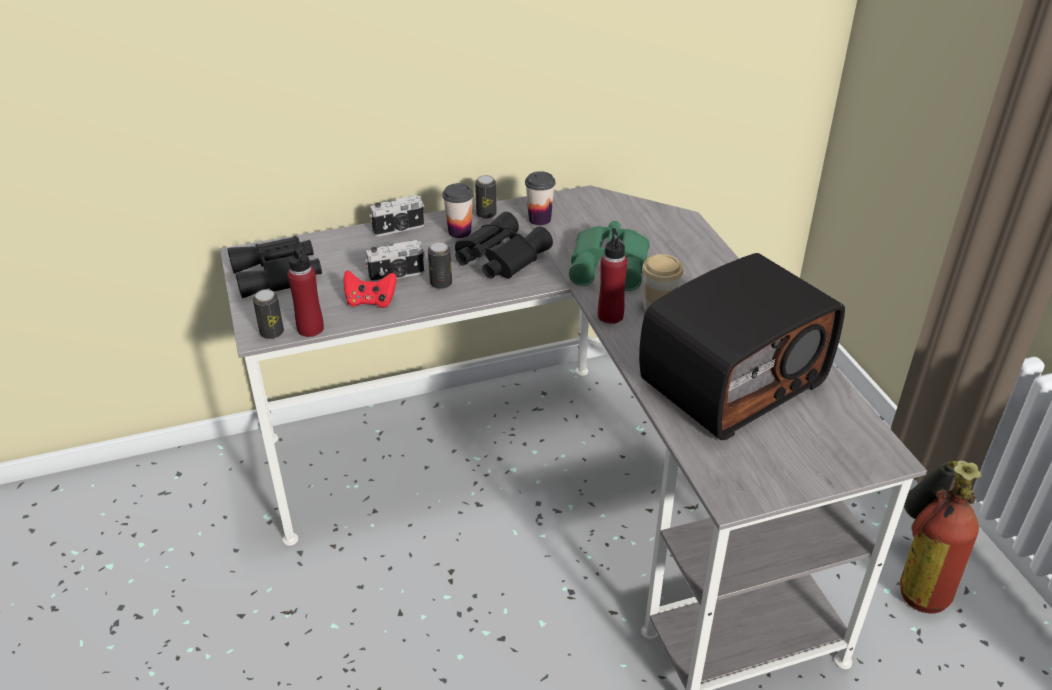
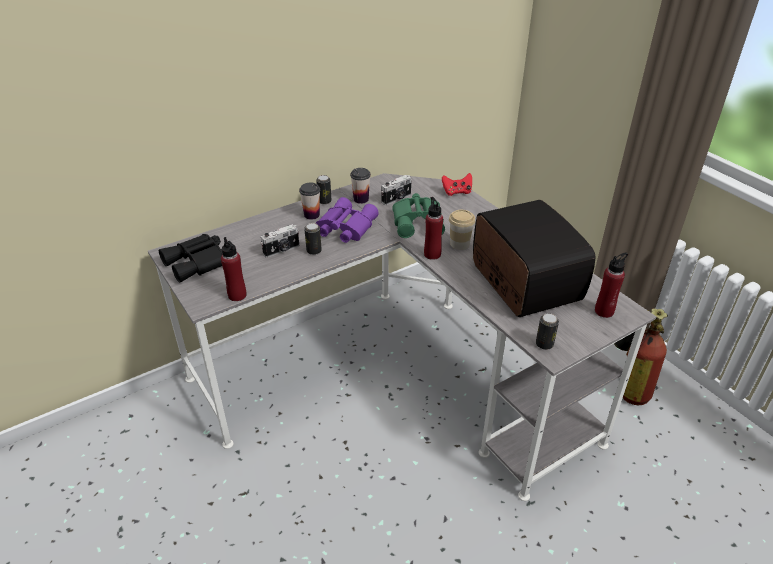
camera: 15 degrees left, 0 degrees up
can [253,289,284,339] -> can moved to [536,313,559,350]
red game controller [343,270,396,308] -> red game controller moved to [442,173,472,196]
camera [369,195,425,237] -> camera moved to [381,175,411,205]
black binoculars [455,212,553,279] -> purple binoculars [316,197,379,243]
radio [639,253,845,440] -> radio turned 60 degrees counterclockwise [473,200,595,317]
none -> red bottle [595,252,628,318]

